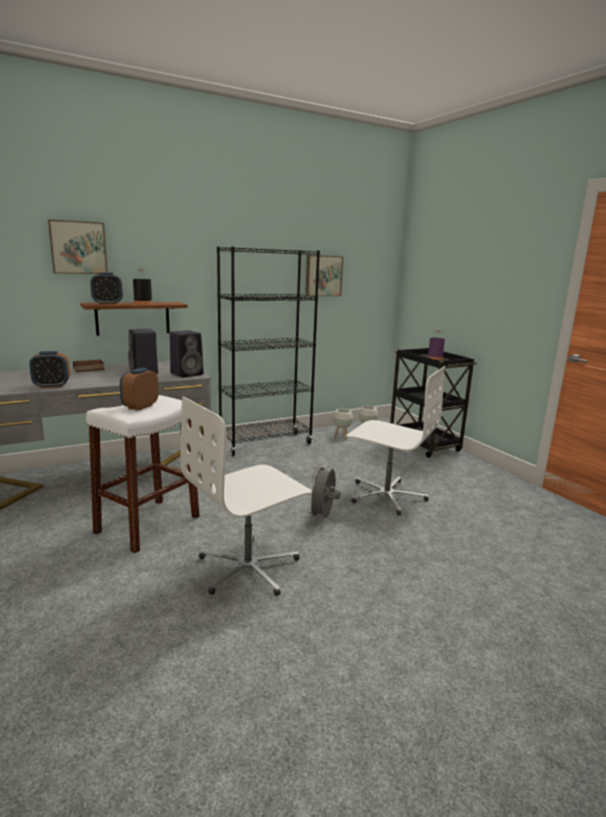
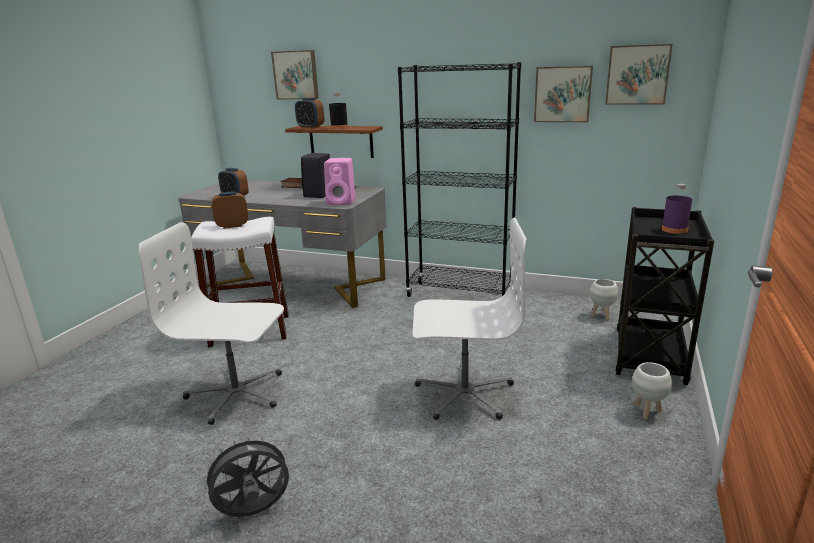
camera: 50 degrees right, 5 degrees up
black speaker [170,330,203,377] -> pink speaker [324,158,356,205]
grey fan [307,464,341,519] -> grey fan moved to [201,434,291,517]
white planter [333,409,353,439] -> white planter moved to [632,362,672,419]
white office chair [346,366,445,515] -> white office chair turned 75 degrees counterclockwise [413,217,526,420]
none -> picture [605,44,673,105]

